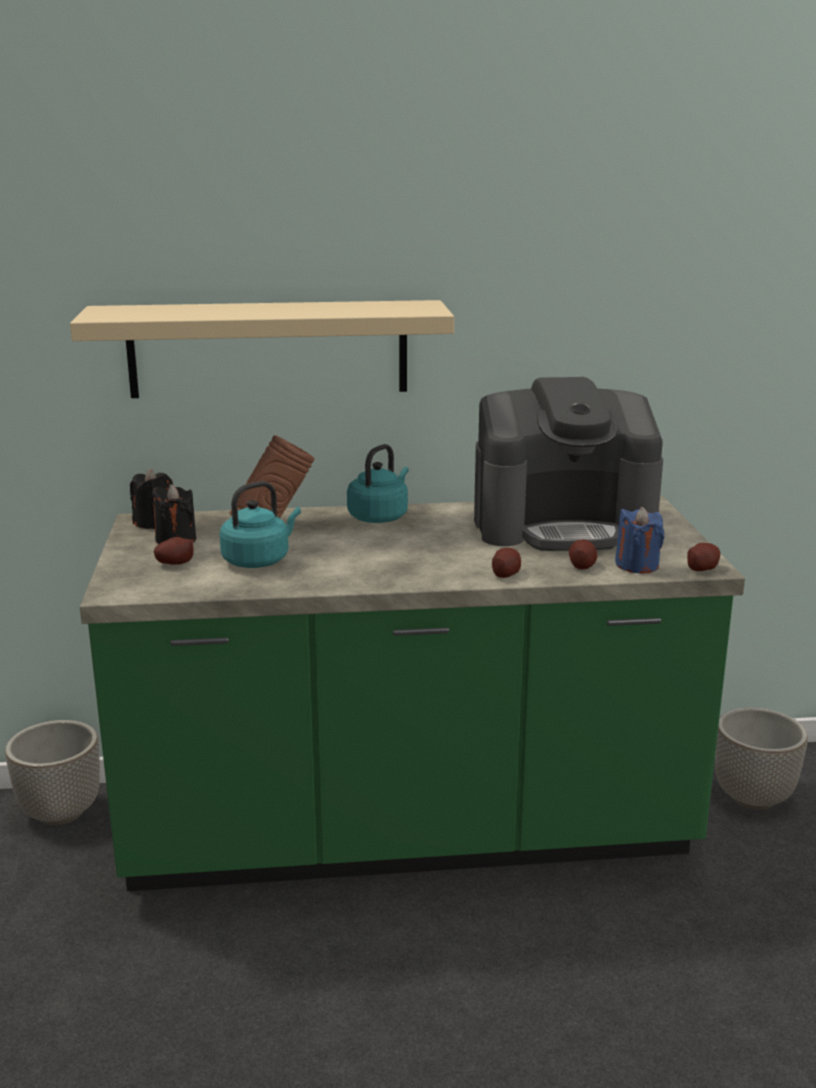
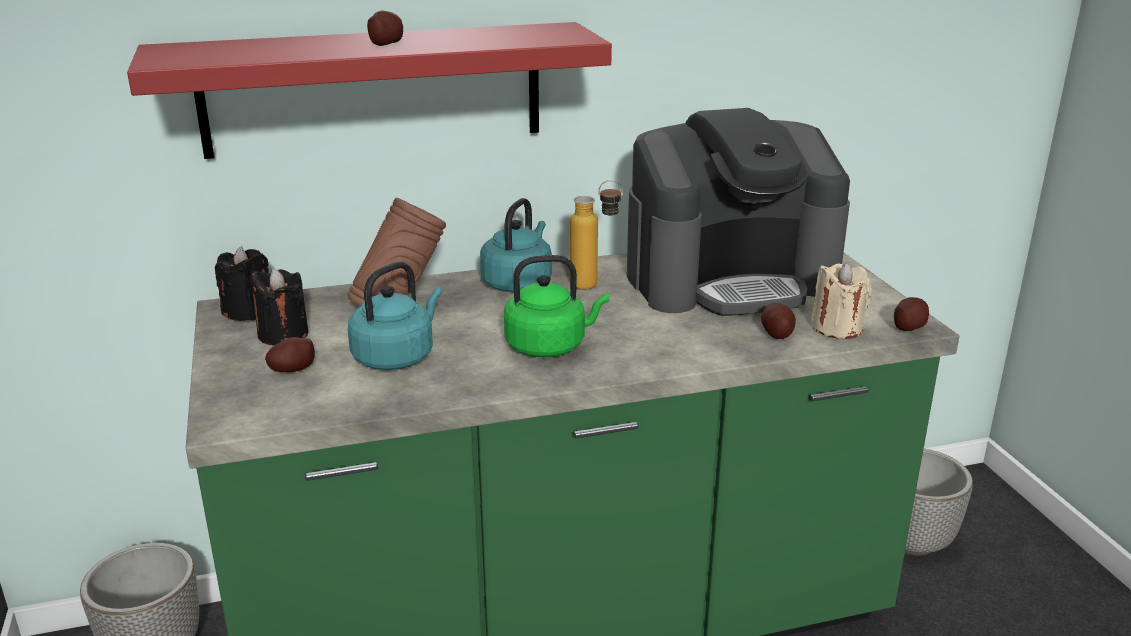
camera: 10 degrees left, 5 degrees up
beige shelf [70,300,454,398] -> red shelf [127,22,612,159]
potato [492,548,521,578] -> potato moved to [367,10,403,46]
blue candle [615,507,664,573] -> beige candle [811,263,872,339]
none -> green kettle [504,255,609,358]
none -> bottle [570,180,623,290]

